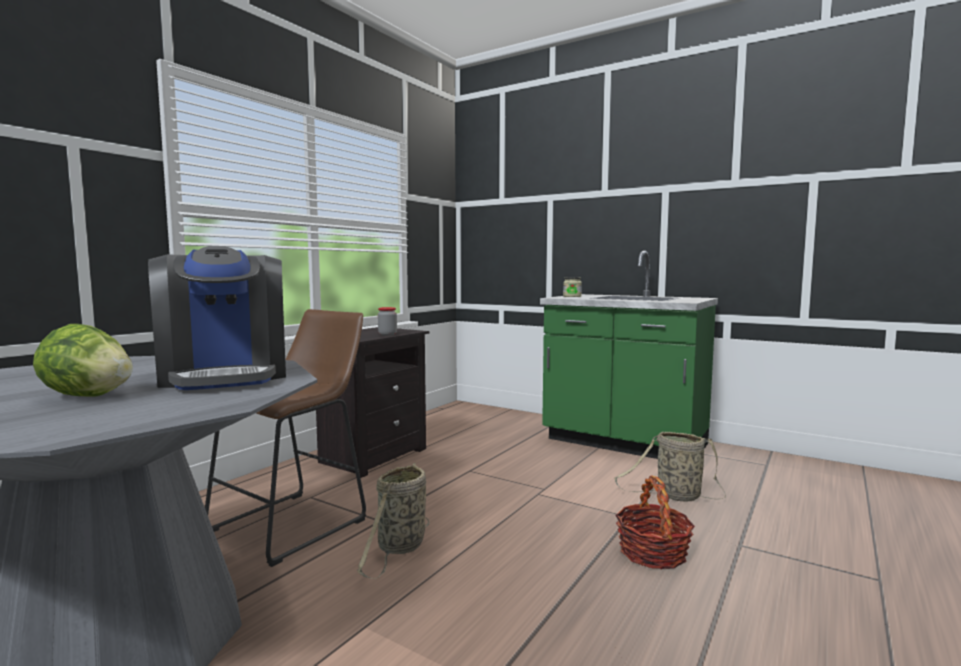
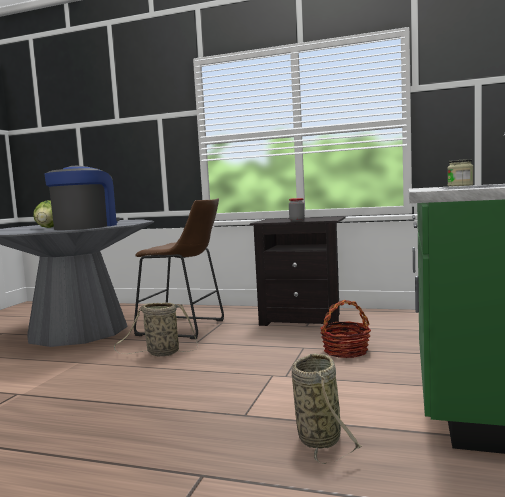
camera: 75 degrees right, 0 degrees up
coffee machine [148,246,286,390] -> coffee machine turned 150 degrees clockwise [44,166,120,230]
basket [615,475,695,569] -> basket moved to [320,300,371,358]

